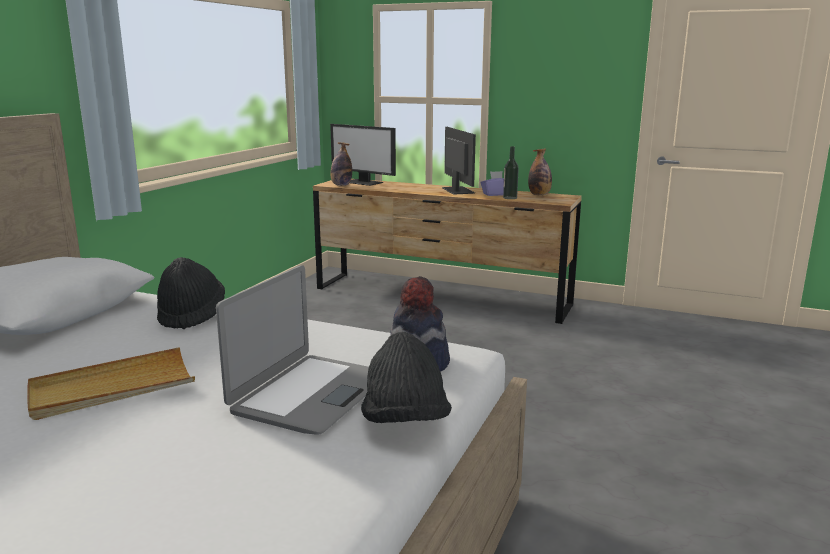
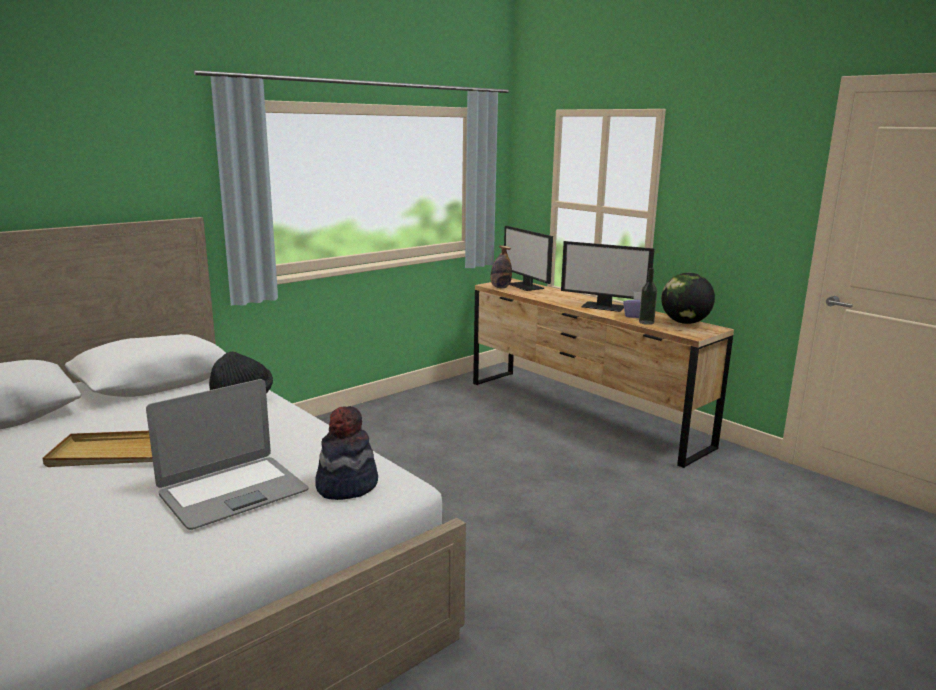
camera: 25 degrees right, 0 degrees up
black hat [361,332,452,423] -> none
monitor [442,127,476,195] -> monitor turned 105 degrees clockwise [561,241,655,312]
bottle [528,148,552,195] -> globe [661,273,715,324]

